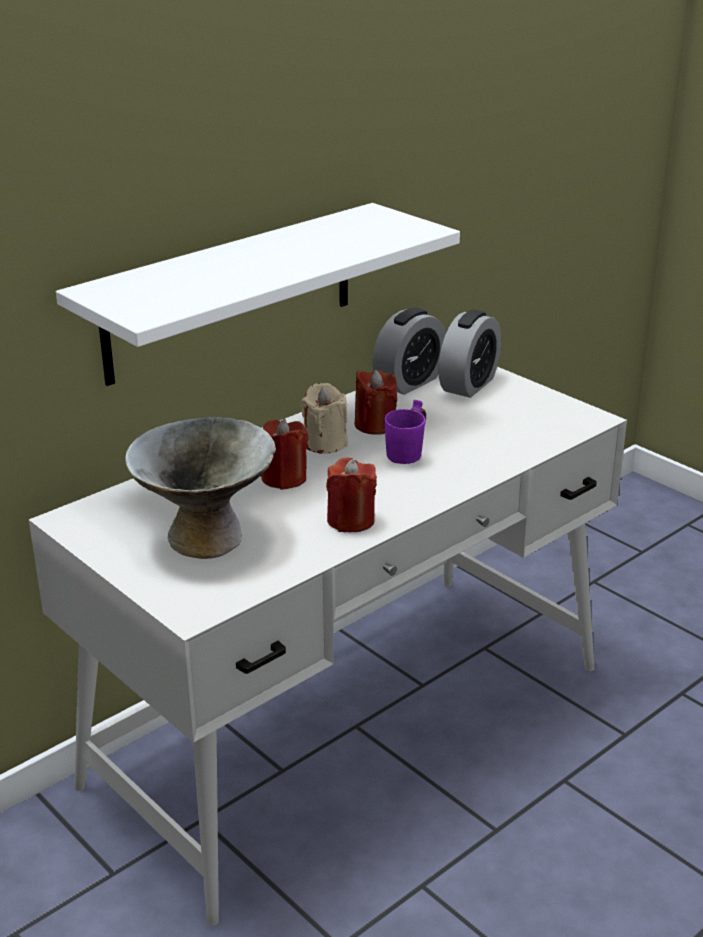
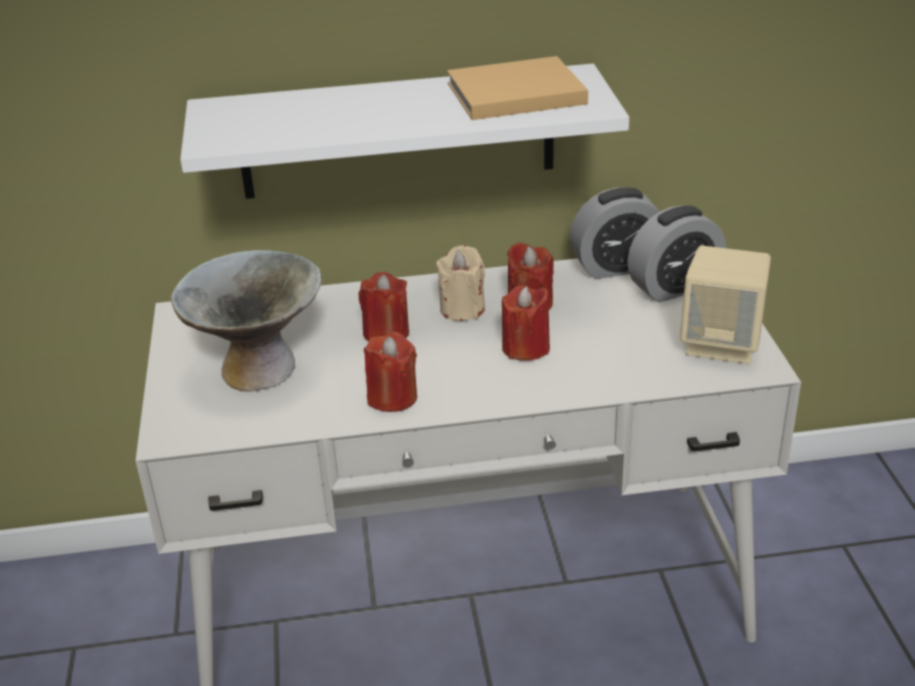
camera: 35 degrees right, 5 degrees up
purple mug [384,400,426,464] -> red candle [502,286,550,361]
none -> beige book [447,56,588,120]
none -> beige speaker [680,246,771,364]

